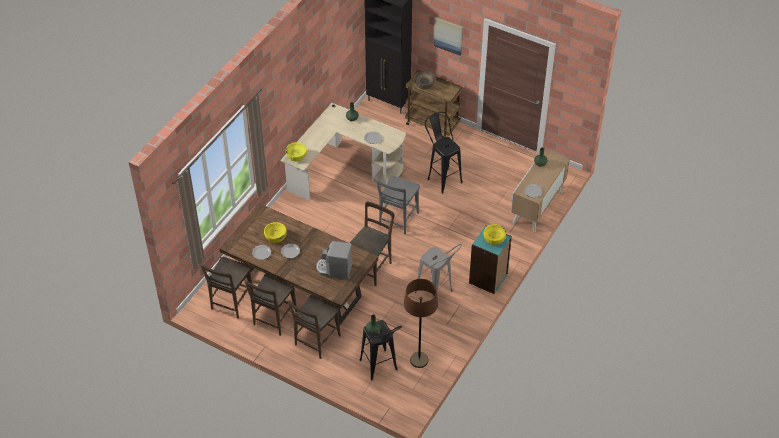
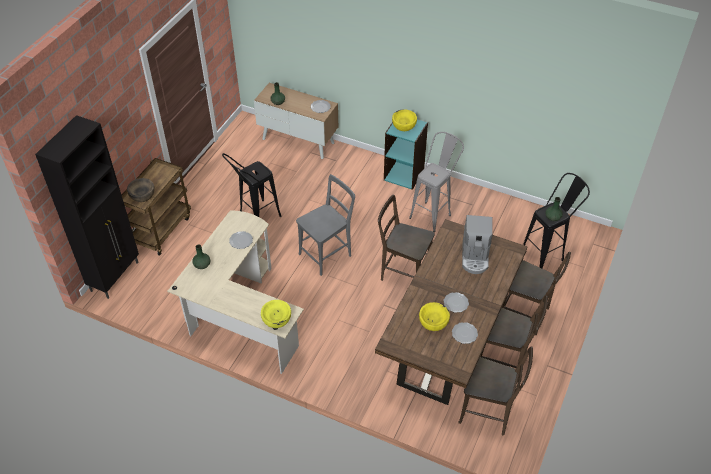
camera: 95 degrees left, 0 degrees up
grey chair [376,176,420,235] -> grey chair turned 60 degrees counterclockwise [296,174,355,276]
brown floor lamp [404,279,438,368] -> none
picture [434,17,463,56] -> none

